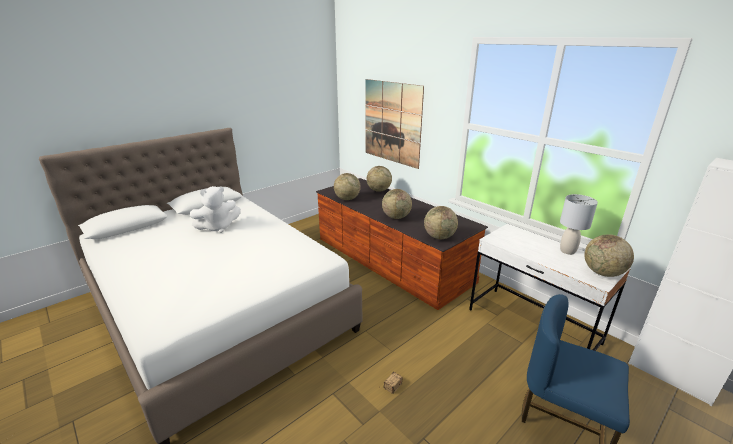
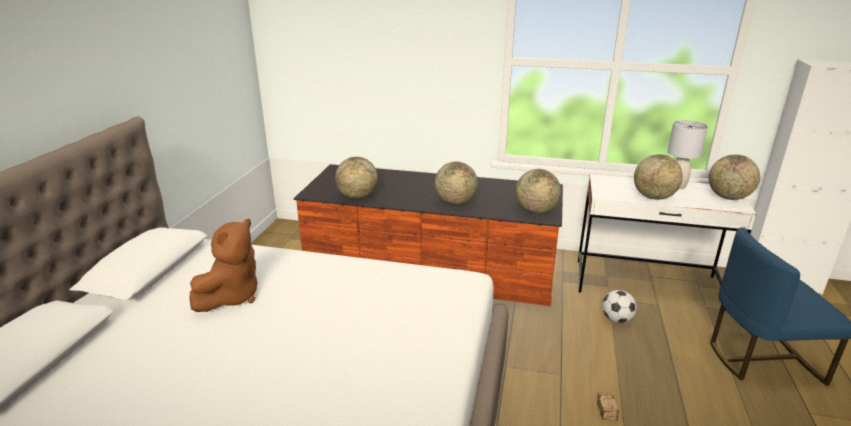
camera: 35 degrees left, 0 degrees up
white plush toy [190,186,241,233] -> brown plush toy [189,219,258,312]
picture [365,79,424,169] -> none
globe [367,166,392,192] -> globe moved to [634,154,683,200]
none -> football [602,290,637,323]

